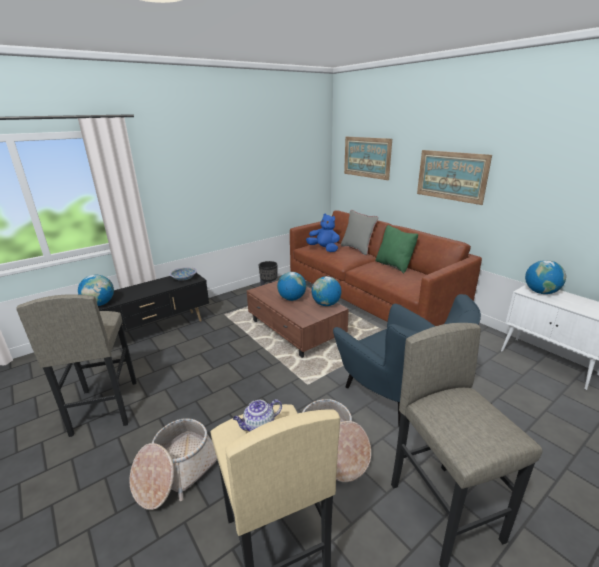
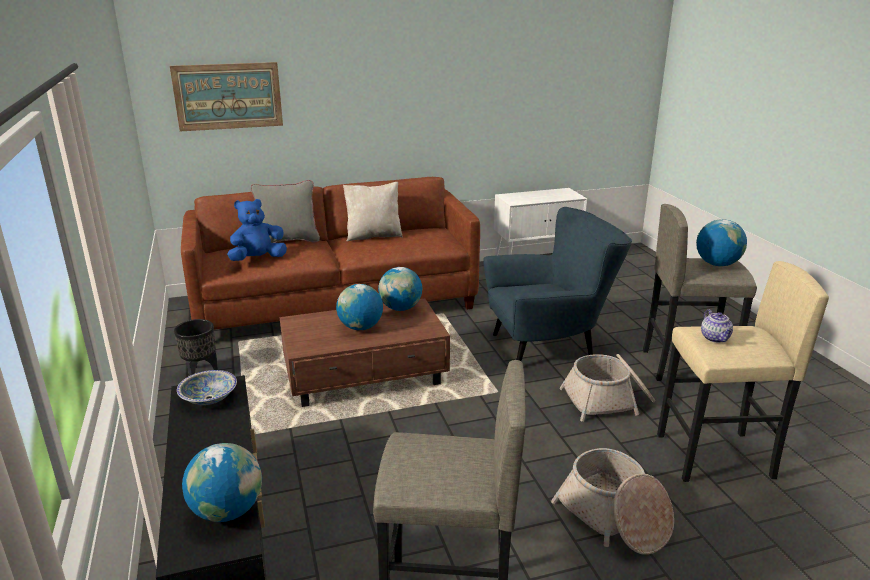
camera: 70 degrees left, 0 degrees up
green pillow [376,225,418,274] -> beige pillow [343,182,403,241]
picture [417,150,492,205] -> none
globe [525,260,566,294] -> globe moved to [696,219,747,266]

